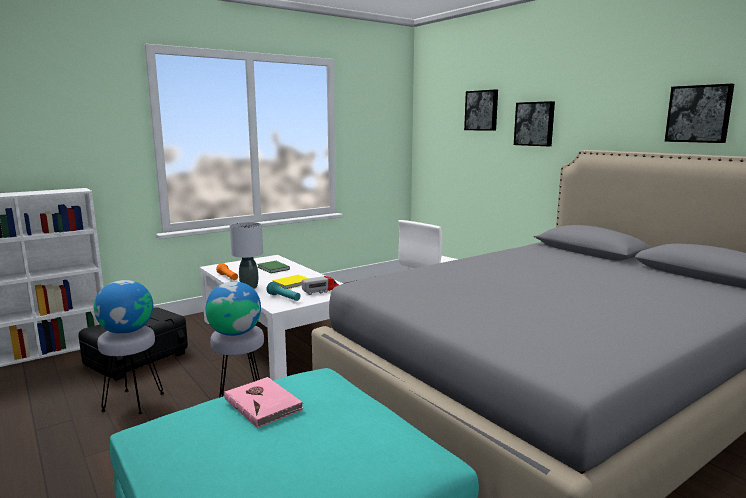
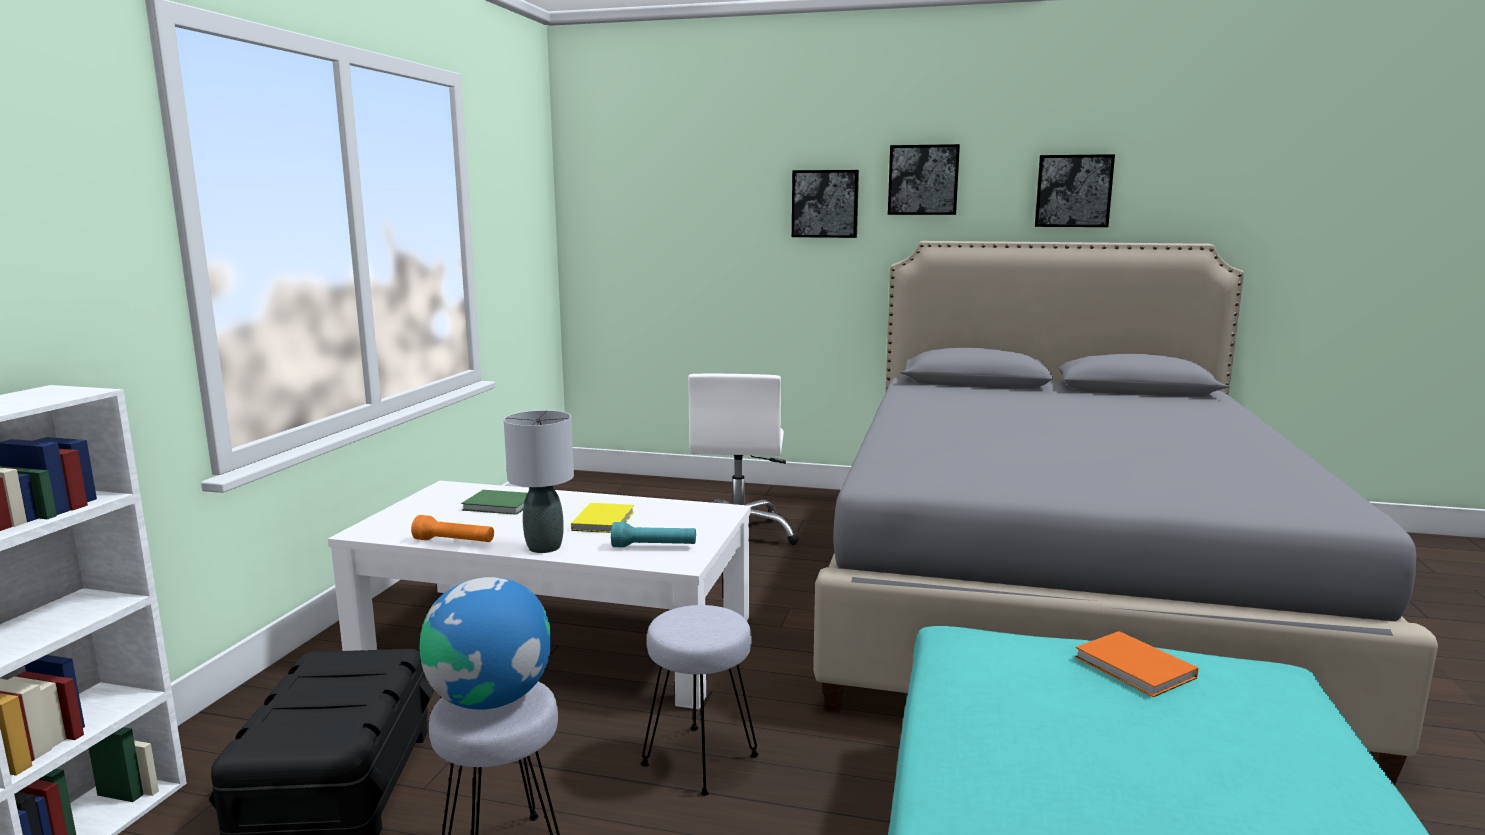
camera: 40 degrees left, 0 degrees up
globe [206,282,261,336] -> none
pink book [224,377,303,428] -> none
toy truck [302,276,339,295] -> none
picture [464,90,498,131] -> picture moved to [888,144,960,215]
none -> orange book [1075,631,1198,697]

